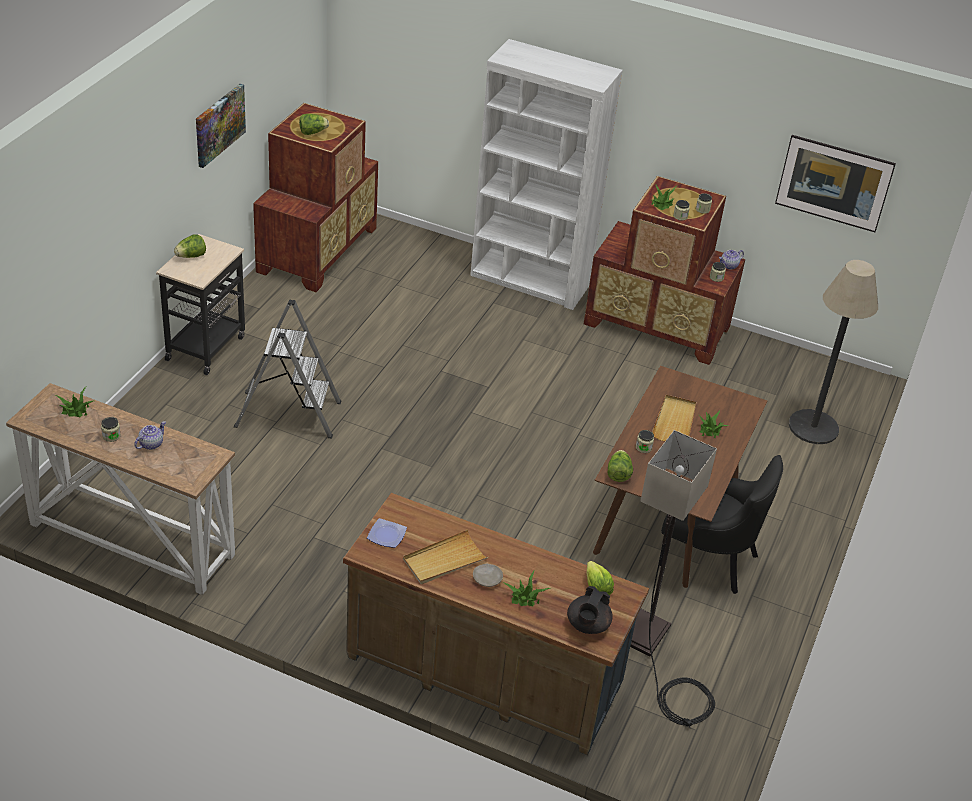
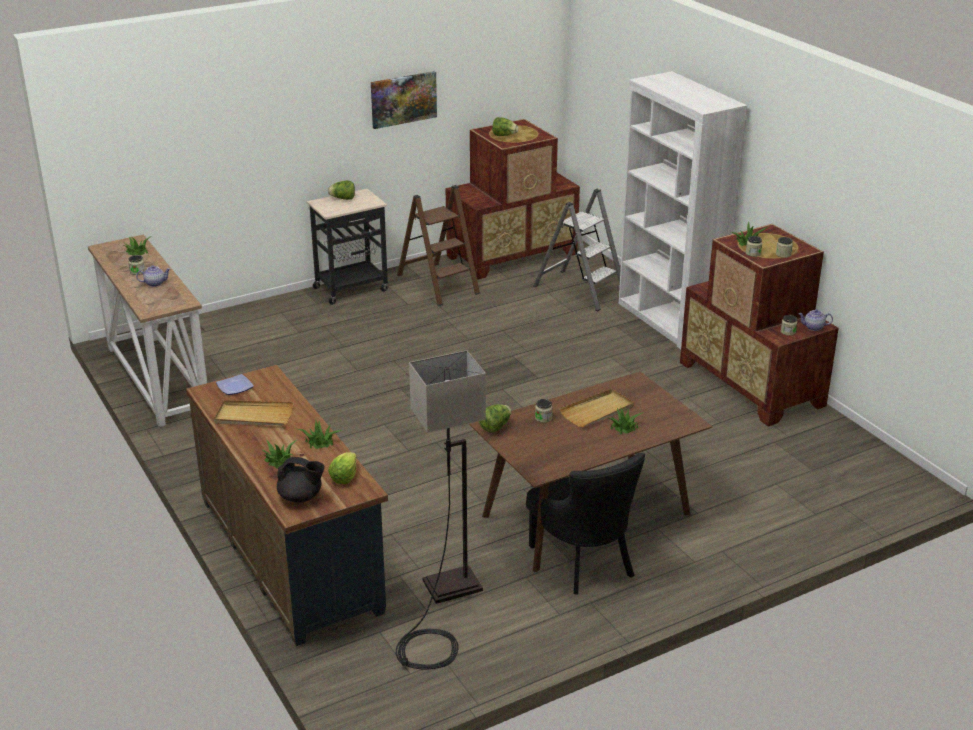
camera: 40 degrees right, 10 degrees down
grey step ladder [234,300,341,439] -> grey step ladder moved to [533,189,621,311]
beige plate [473,564,503,587] -> none
black teapot [567,586,613,634] -> black teapot turned 135 degrees counterclockwise [277,457,325,502]
picture [775,135,896,232] -> none
floor lamp [789,260,878,444] -> none
none -> potted plant [298,419,342,449]
none -> brown step ladder [397,185,480,306]

